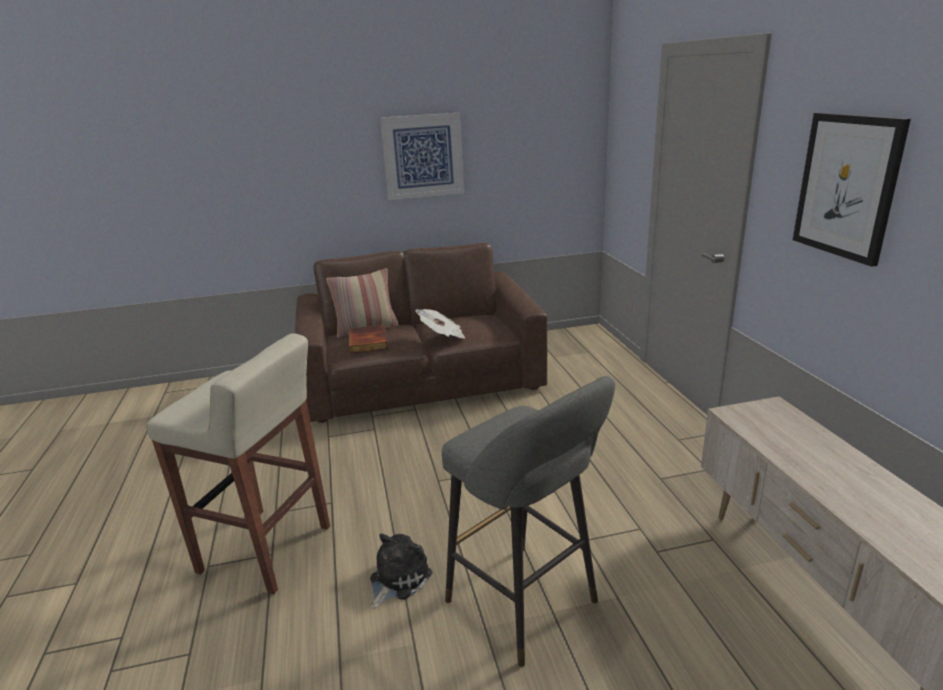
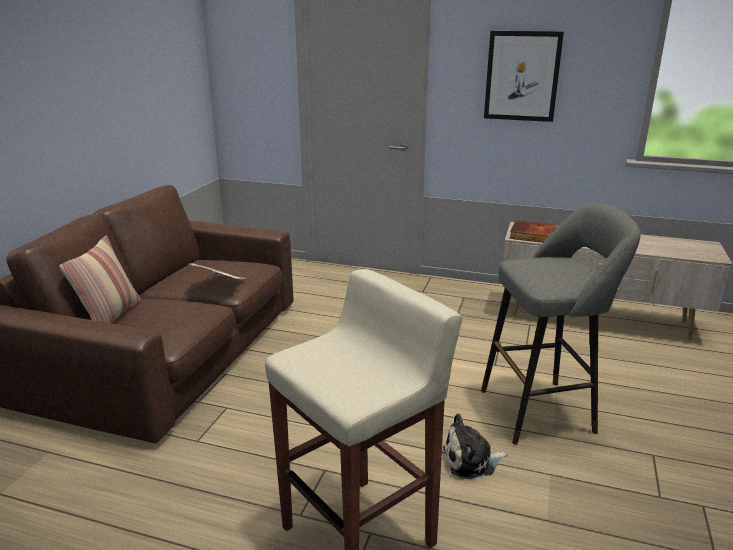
camera: 60 degrees left, 0 degrees up
book [349,325,388,353] -> book moved to [509,220,559,243]
plush toy [370,533,432,609] -> plush toy turned 75 degrees counterclockwise [442,414,508,479]
picture [380,113,464,200] -> none

